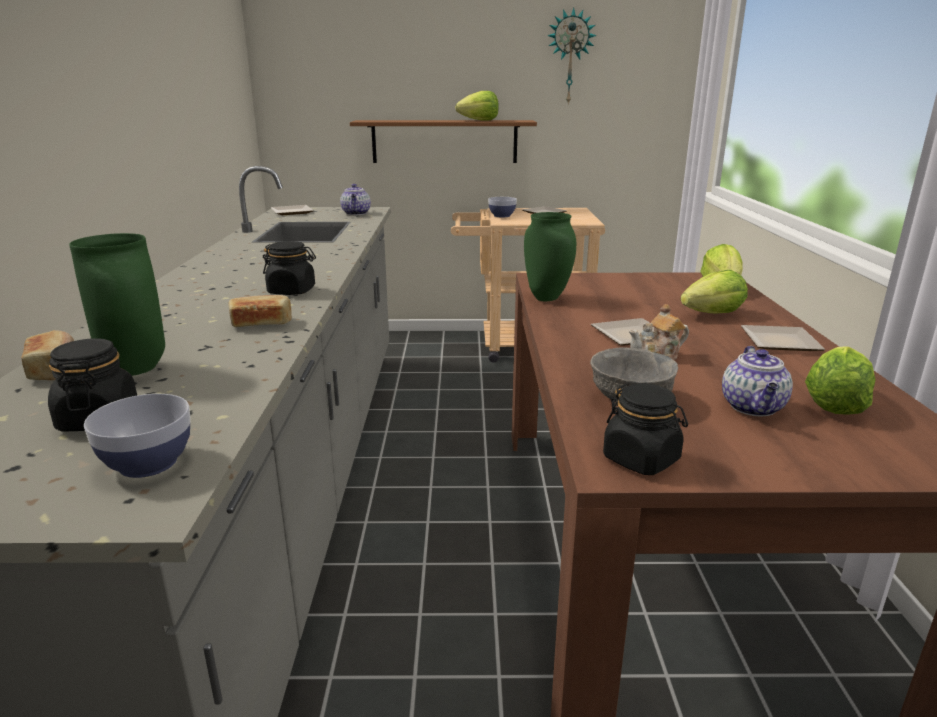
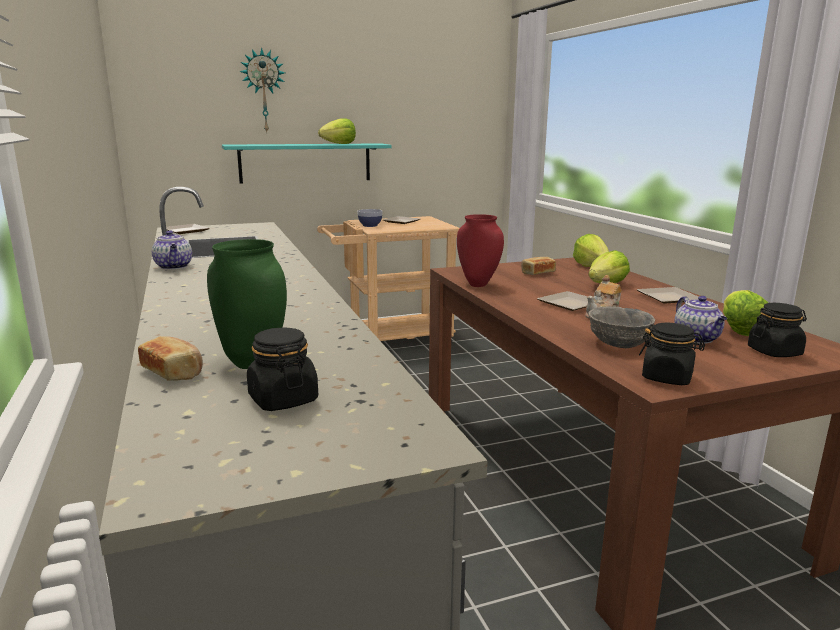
camera: 20 degrees left, 5 degrees down
bowl [84,394,191,478] -> none
bread [229,295,292,327] -> bread moved to [521,257,556,275]
black jar [263,241,316,295] -> black jar moved to [748,303,807,357]
teapot [340,184,371,215] -> teapot moved to [152,230,192,270]
brown shelf [350,120,537,163] -> turquoise shelf [222,143,392,184]
green vase [524,212,576,301] -> red vase [457,214,504,287]
wall clock [547,7,597,104] -> wall clock moved to [240,48,285,132]

